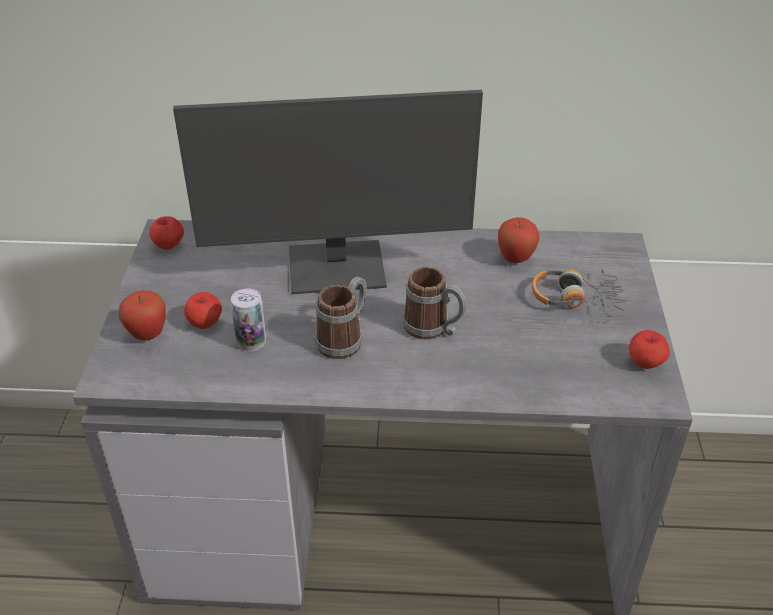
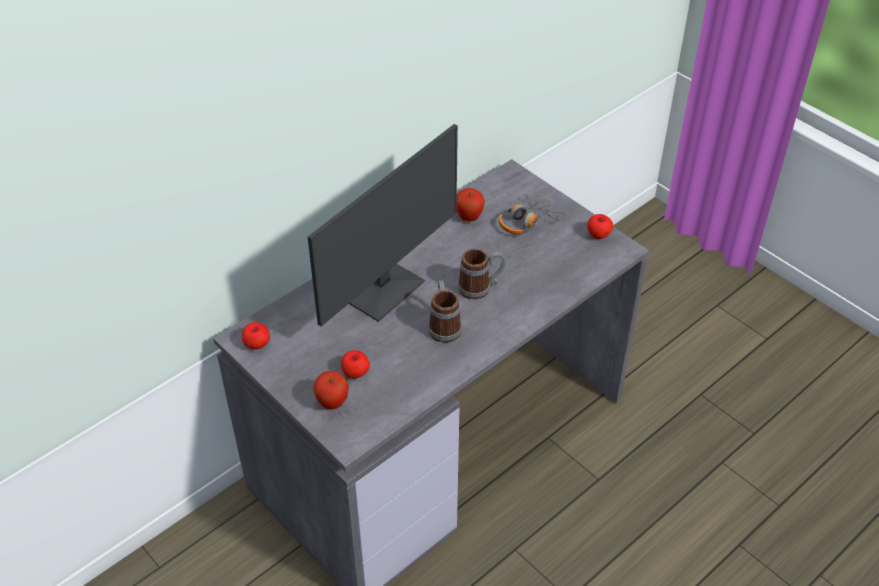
camera: 45 degrees left, 5 degrees up
can [231,288,266,351] -> none

